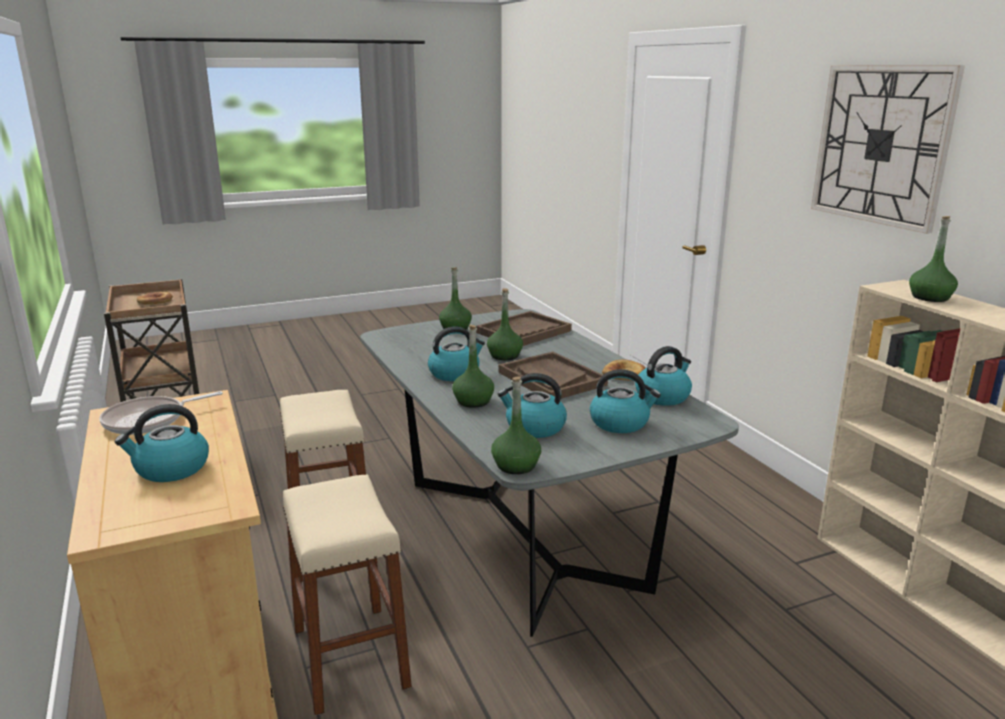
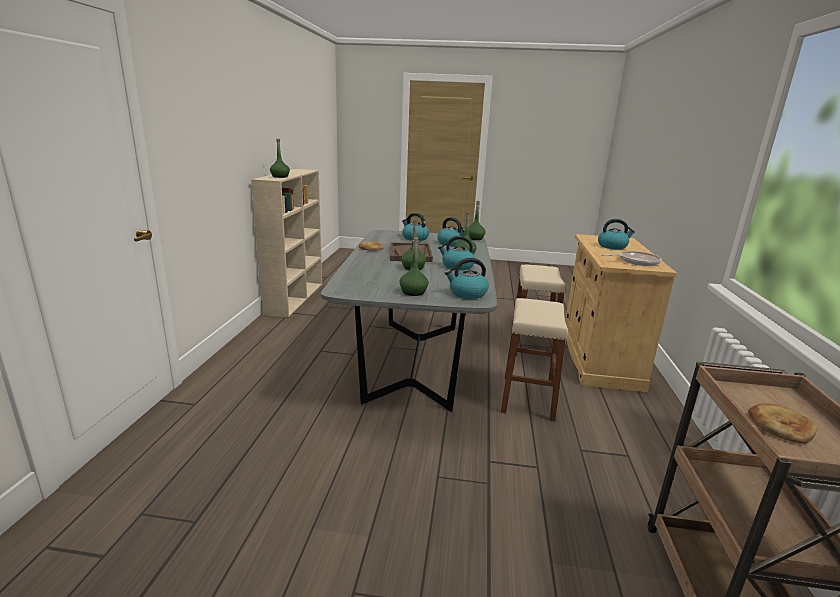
camera: 150 degrees left, 0 degrees up
brown tray [476,311,572,346] -> none
kettle [635,346,692,406] -> kettle moved to [445,258,489,299]
wall clock [811,65,965,234] -> none

